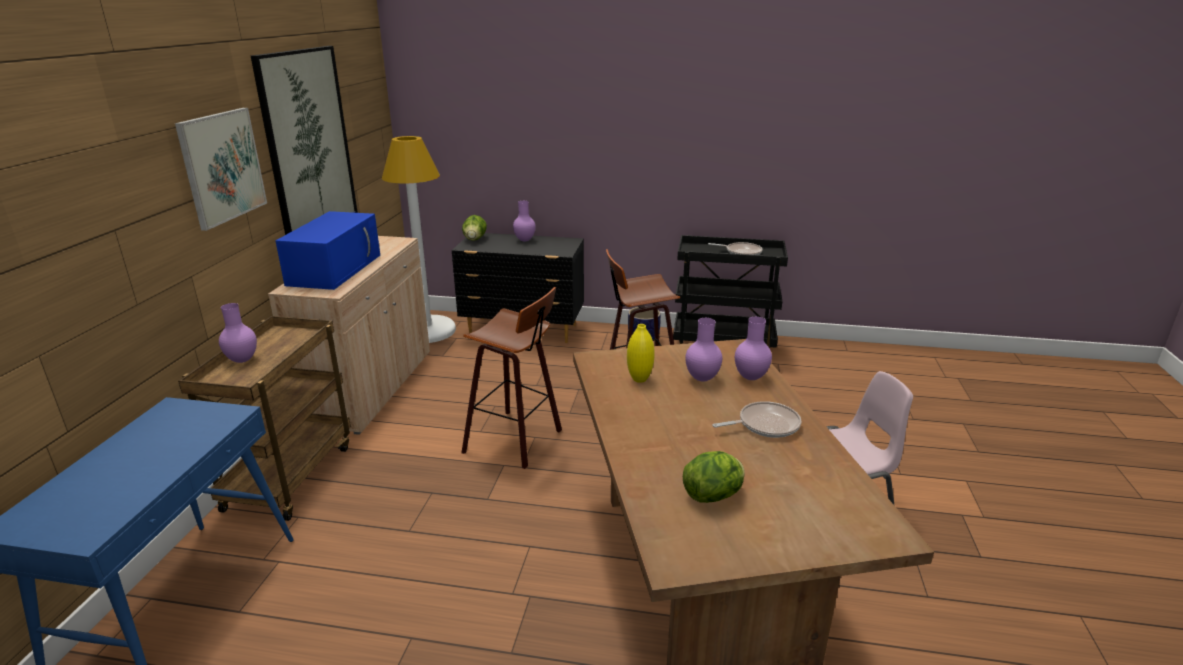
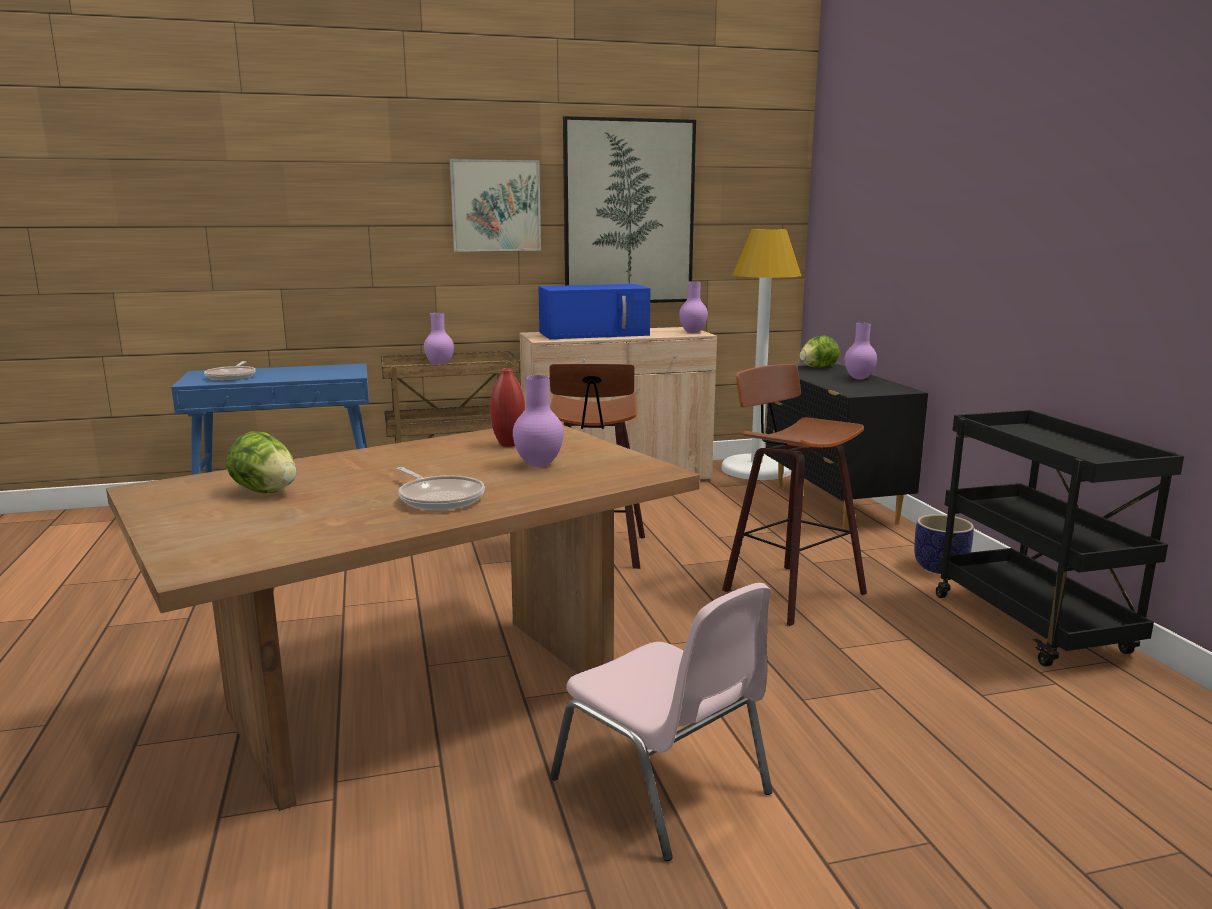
camera: 65 degrees right, 10 degrees down
yellow vase [627,324,655,383] -> red vase [490,368,525,447]
frying pan [708,242,763,255] -> frying pan moved to [204,361,256,381]
purple vase [735,317,772,380] -> purple vase moved to [679,281,708,333]

